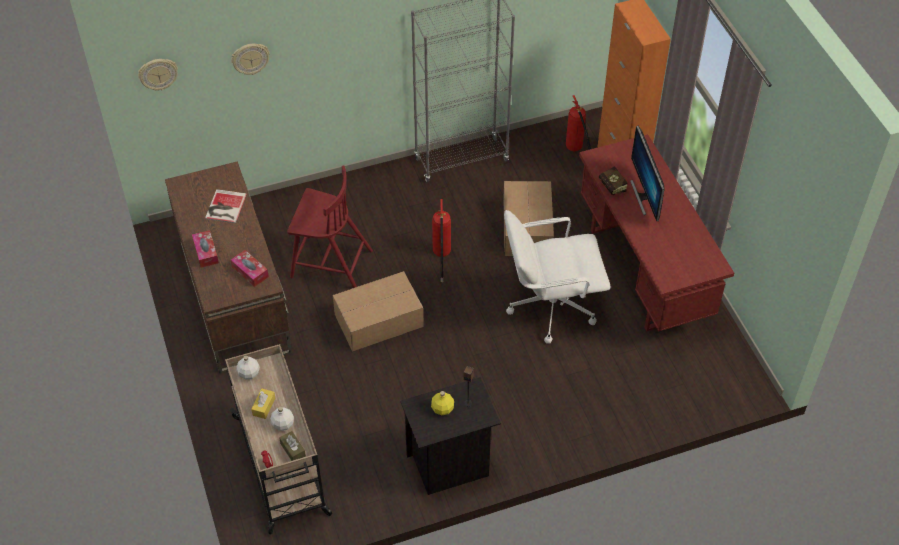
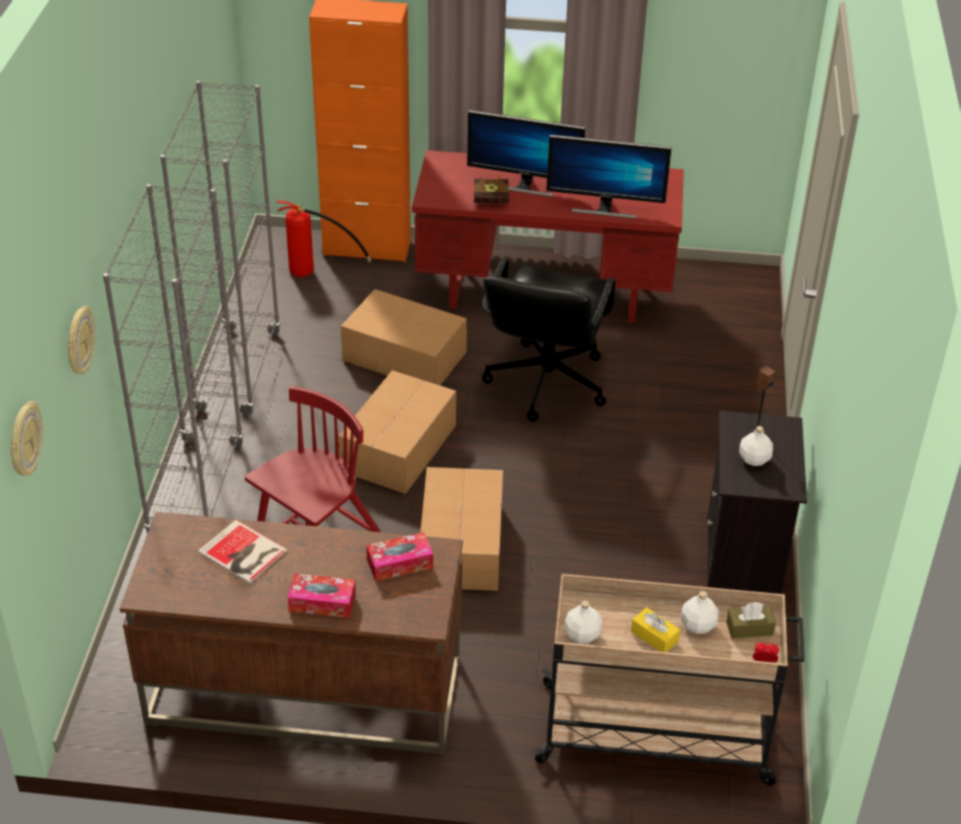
camera: 65 degrees left, 10 degrees down
yellow bottle [431,391,454,415] -> white bottle [739,426,773,466]
fire extinguisher [432,199,451,282] -> cardboard box [339,370,456,494]
white office chair [504,210,611,344] -> black office chair [482,258,616,421]
none -> grey bookcase [103,184,244,534]
none -> monitor [546,135,672,219]

